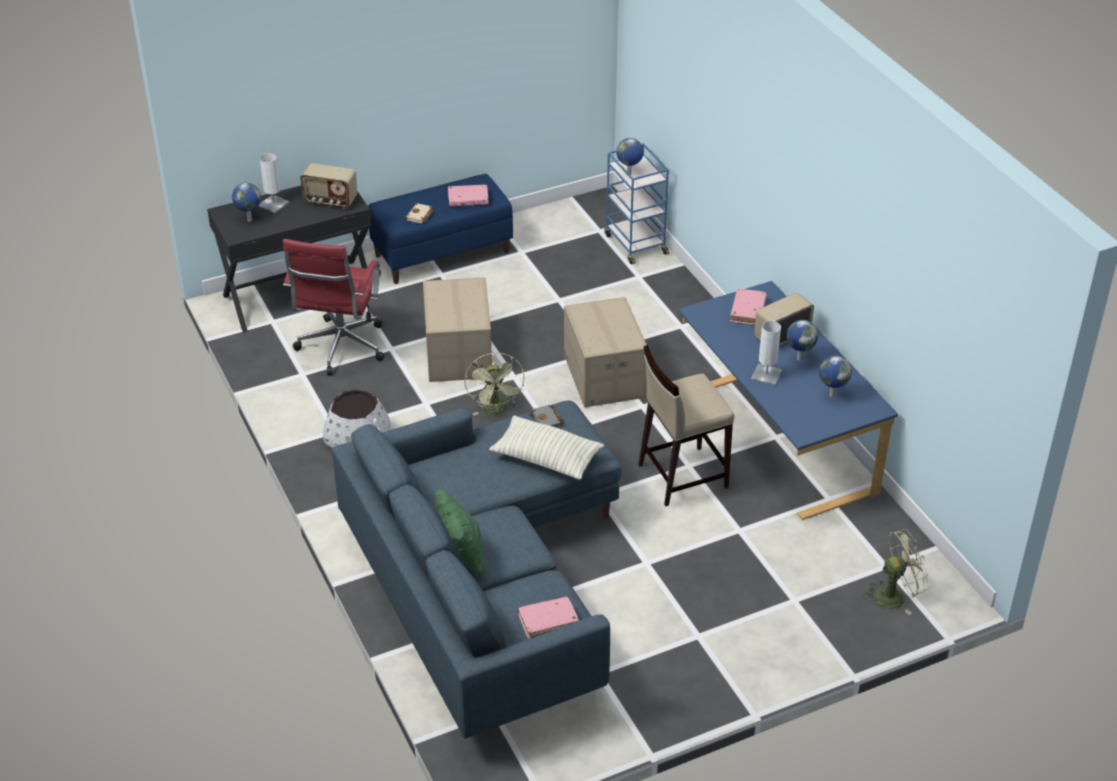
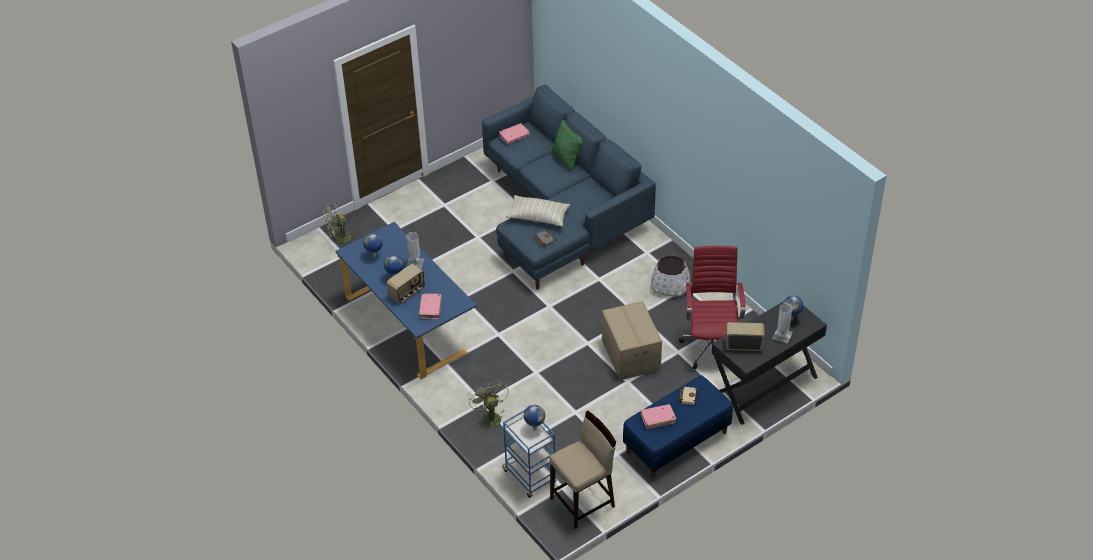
camera: 170 degrees right, 5 degrees up
green fan [464,353,524,415] -> green fan moved to [468,381,509,432]
cardboard box [564,297,647,407] -> none
beige stool [638,345,734,506] -> beige stool moved to [550,411,616,529]

